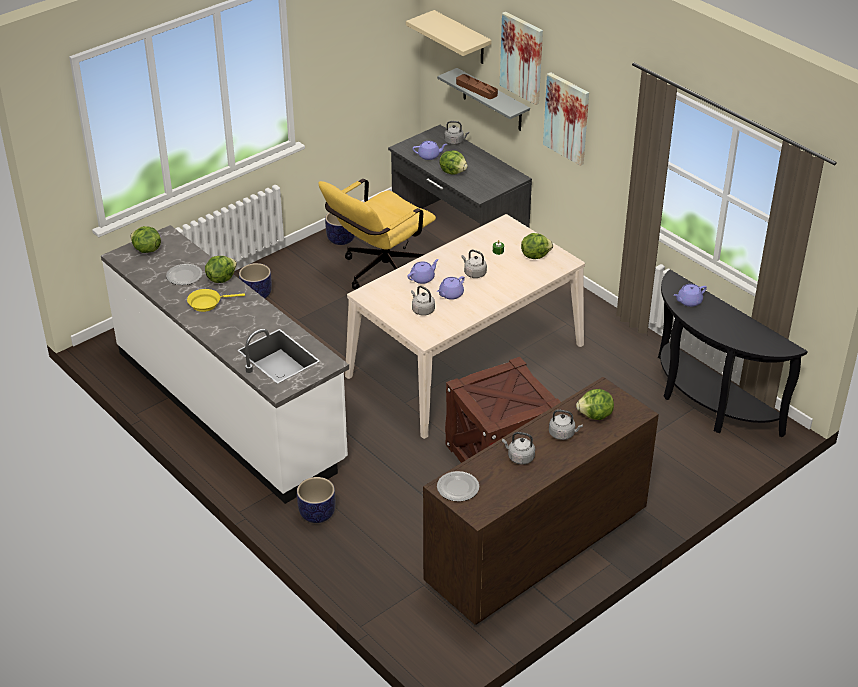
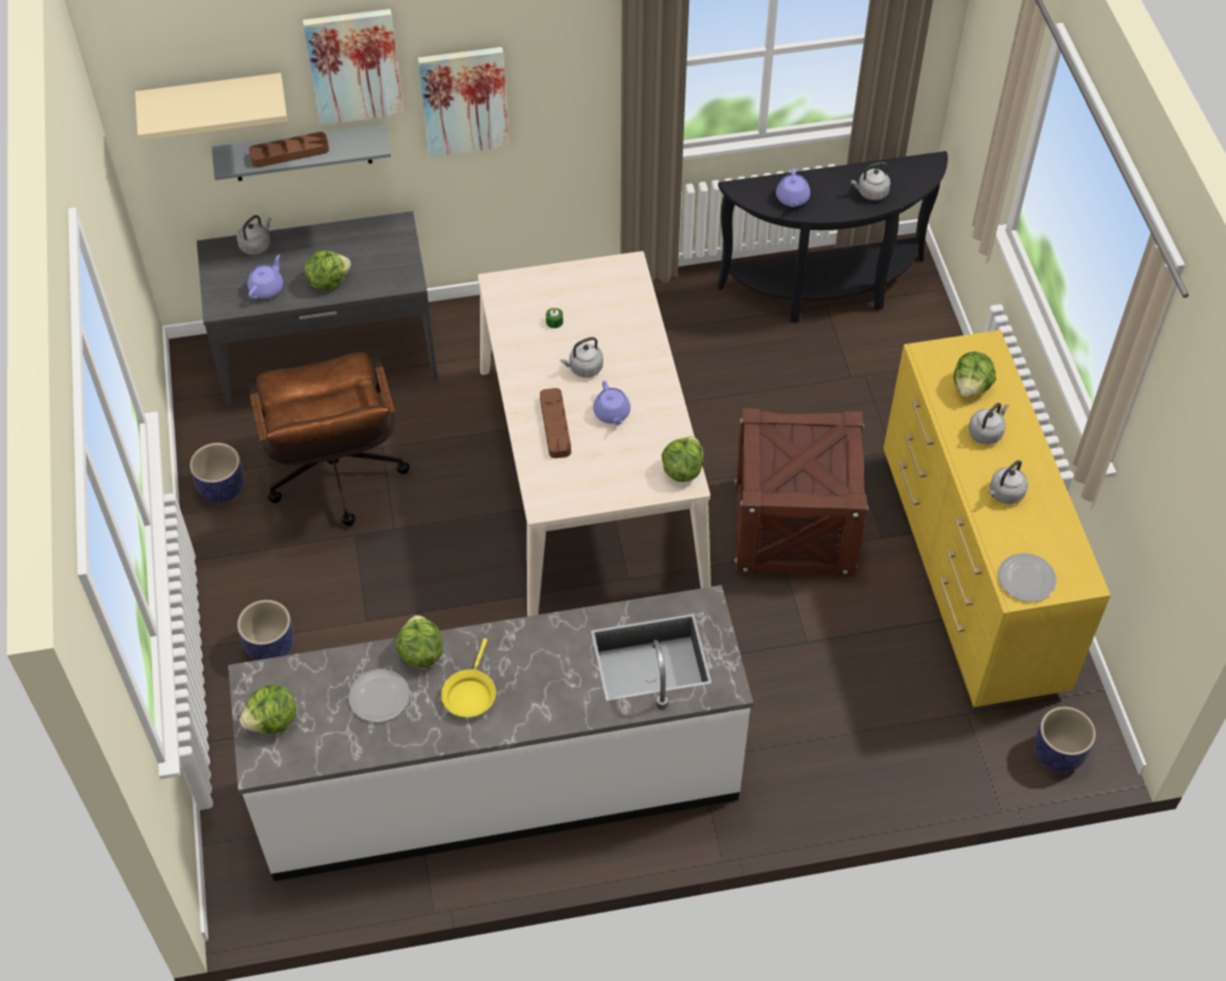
camera: 60 degrees left, 15 degrees up
planter [297,477,335,523] -> planter moved to [1034,707,1096,772]
yellow office chair [318,179,436,289] -> brown office chair [248,352,410,526]
purple teapot [407,259,439,284] -> brown tray [540,388,571,458]
grey kettle [411,286,435,316] -> grey kettle moved to [851,162,891,200]
brown dresser [423,377,659,625] -> yellow dresser [883,330,1111,707]
lettuce [521,233,553,259] -> lettuce moved to [662,436,704,482]

